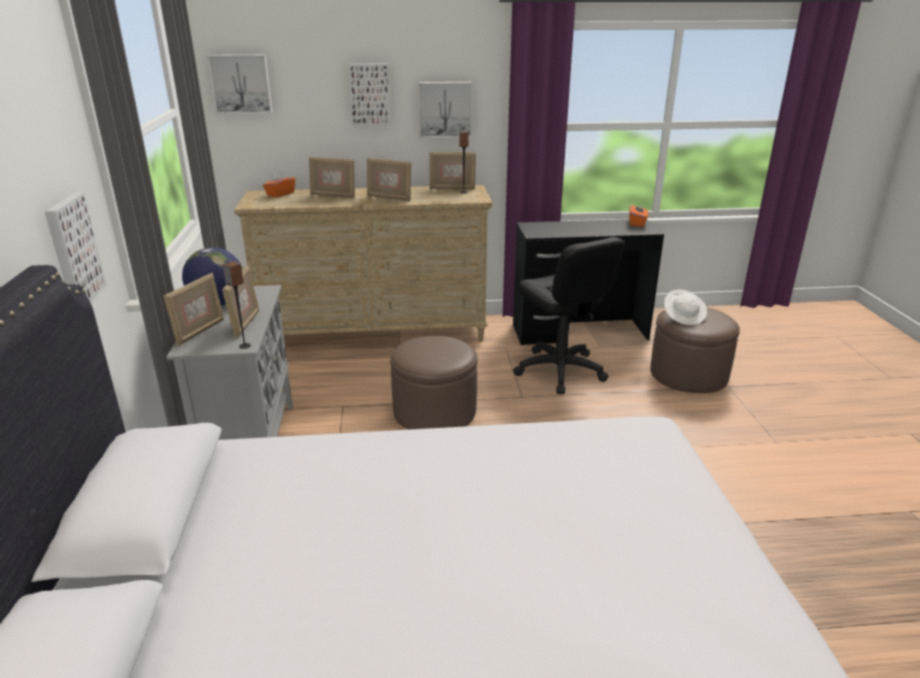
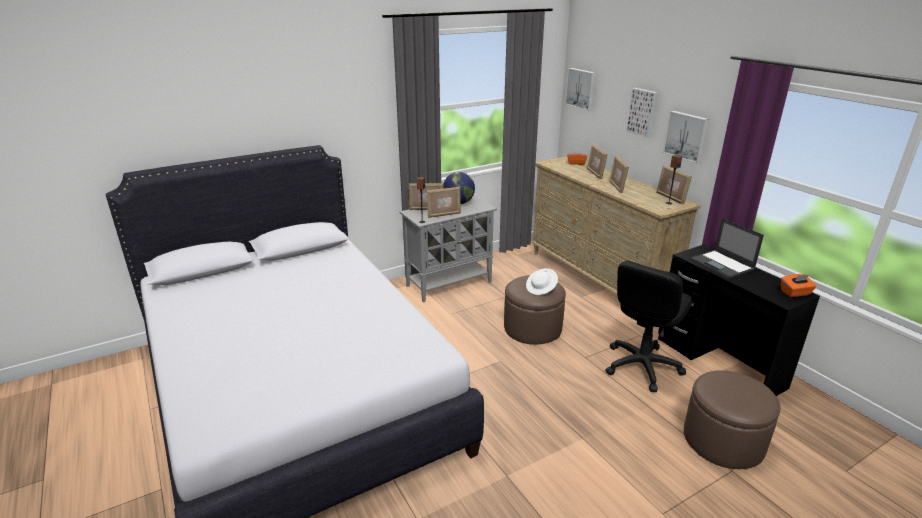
camera: 65 degrees right, 0 degrees up
picture [45,192,107,302] -> none
white hat [664,290,707,325] -> white hat moved to [526,268,558,295]
none -> laptop [690,218,764,279]

